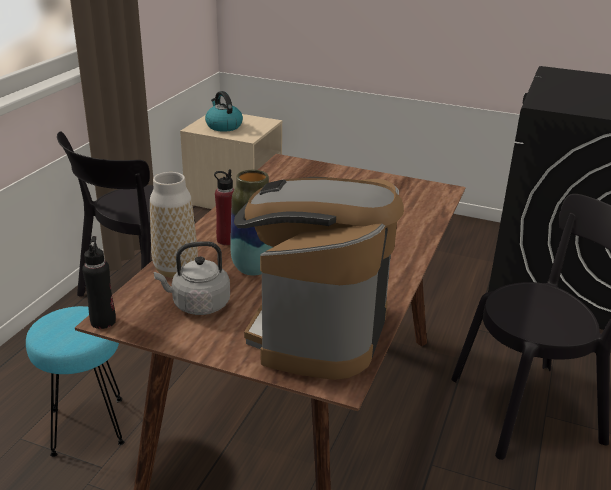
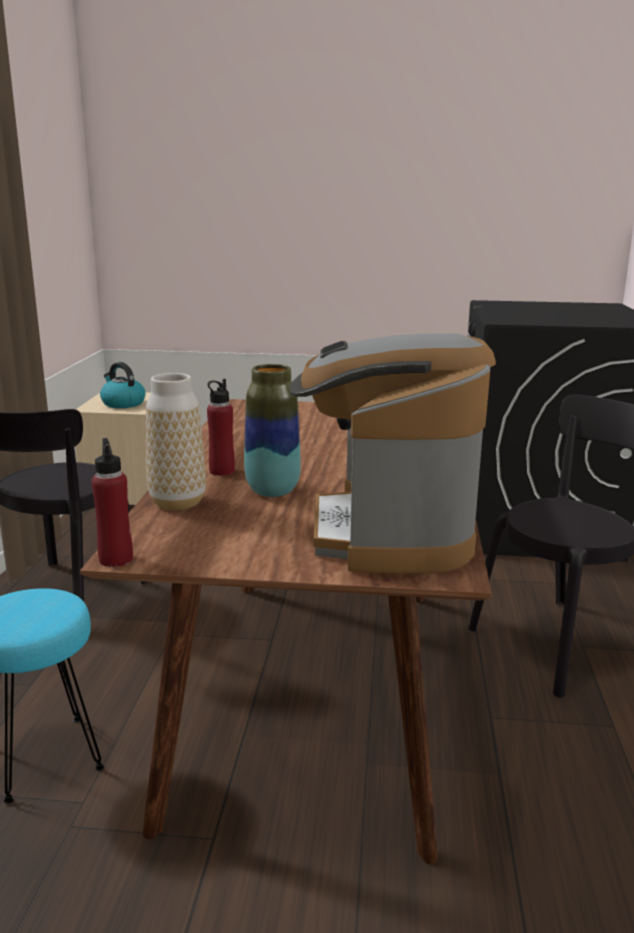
camera: 15 degrees left, 10 degrees down
black bottle [82,236,116,329] -> red bottle [92,438,133,567]
grey kettle [154,241,230,315] -> none

